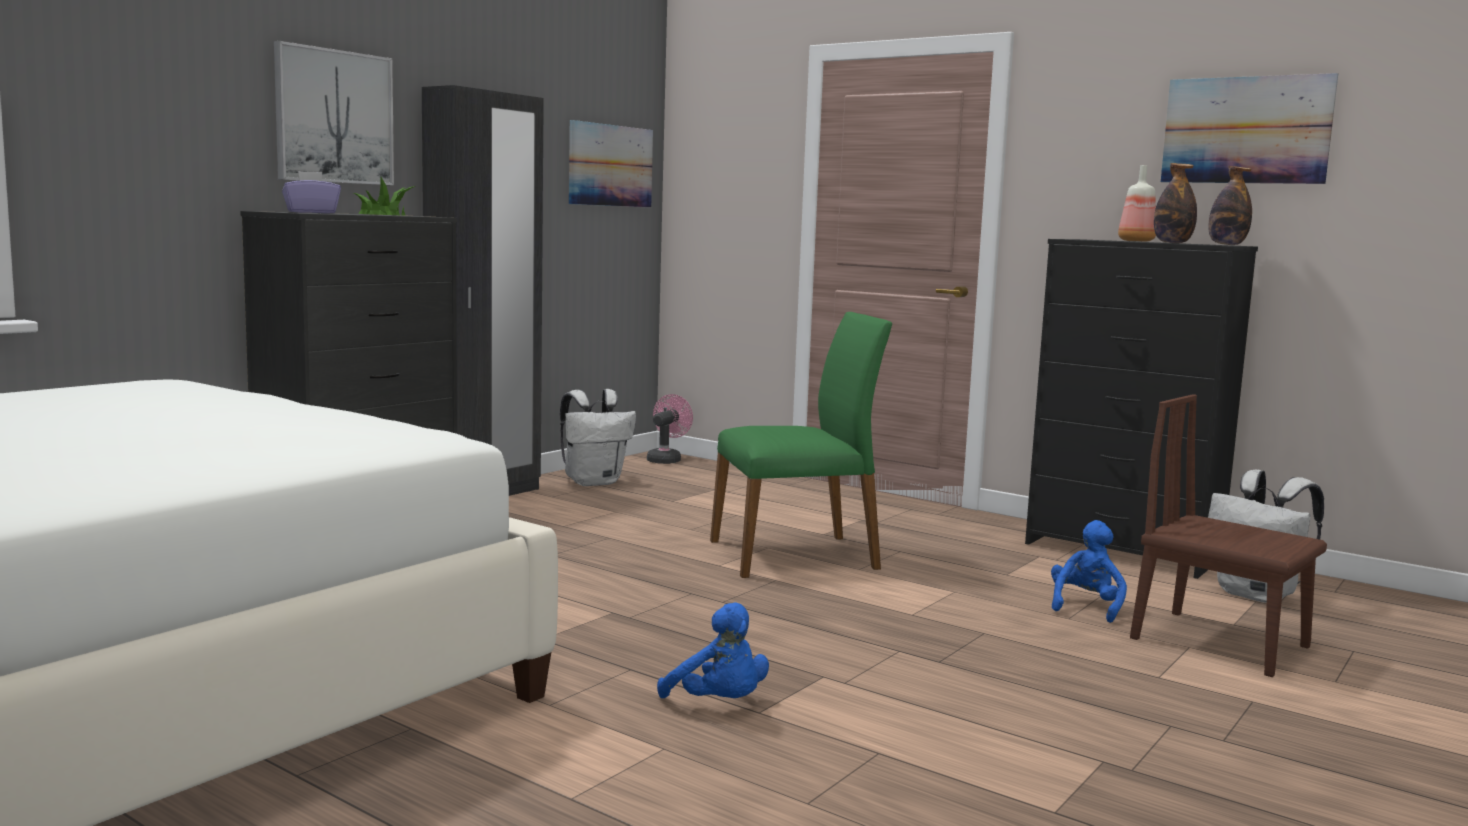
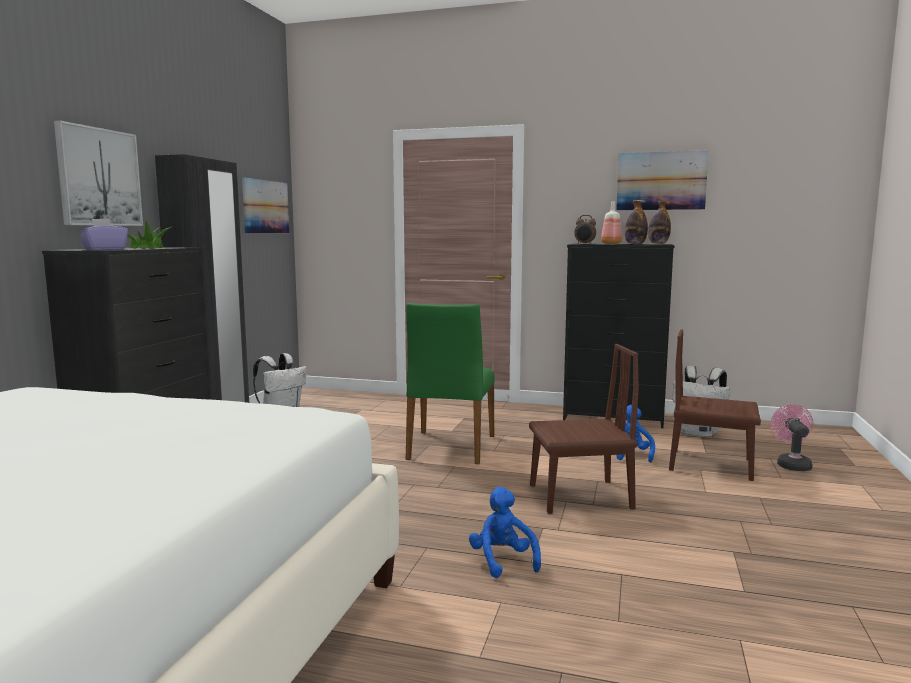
camera: 20 degrees left, 0 degrees up
pink fan [647,394,693,464] -> pink fan moved to [770,404,813,471]
blue plush toy [657,603,769,698] -> blue plush toy turned 135 degrees counterclockwise [469,487,541,578]
green chair [710,312,892,578] -> green chair turned 135 degrees clockwise [406,303,495,464]
none -> brown chair [529,344,639,514]
none -> alarm clock [574,215,596,244]

